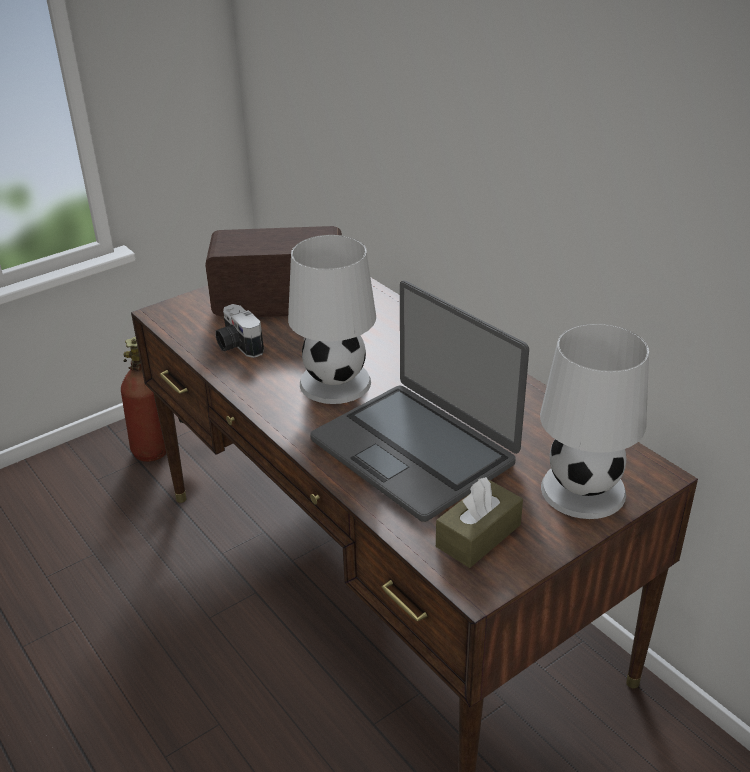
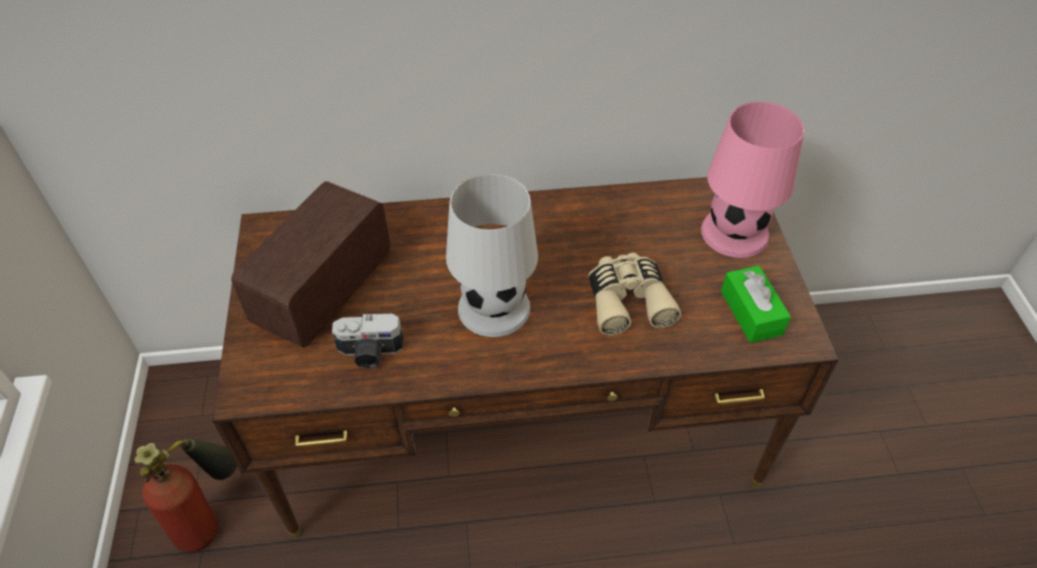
camera: 60 degrees left, 15 degrees up
laptop [310,281,529,522] -> beige binoculars [588,253,681,336]
brown tissue box [436,477,523,568] -> green tissue box [721,266,791,343]
white table lamp [540,323,649,519] -> pink table lamp [701,102,804,258]

